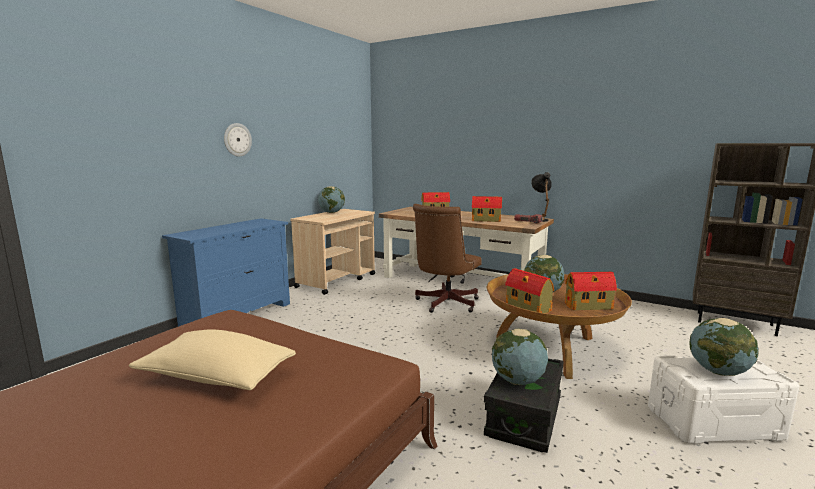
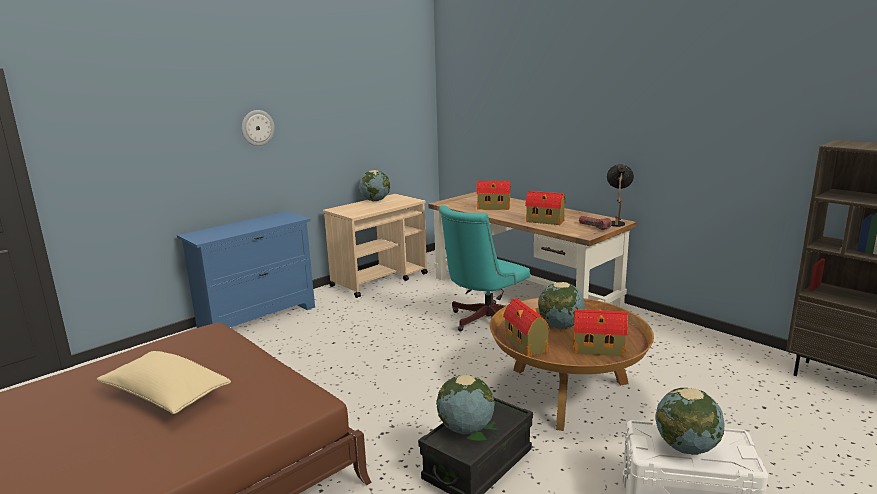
camera: 15 degrees right, 5 degrees up
brown office chair [413,204,482,313] -> turquoise office chair [439,205,530,332]

